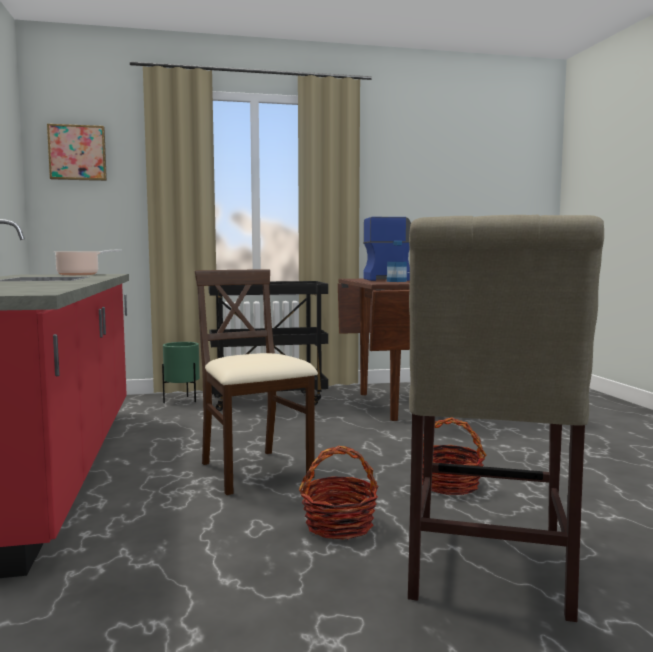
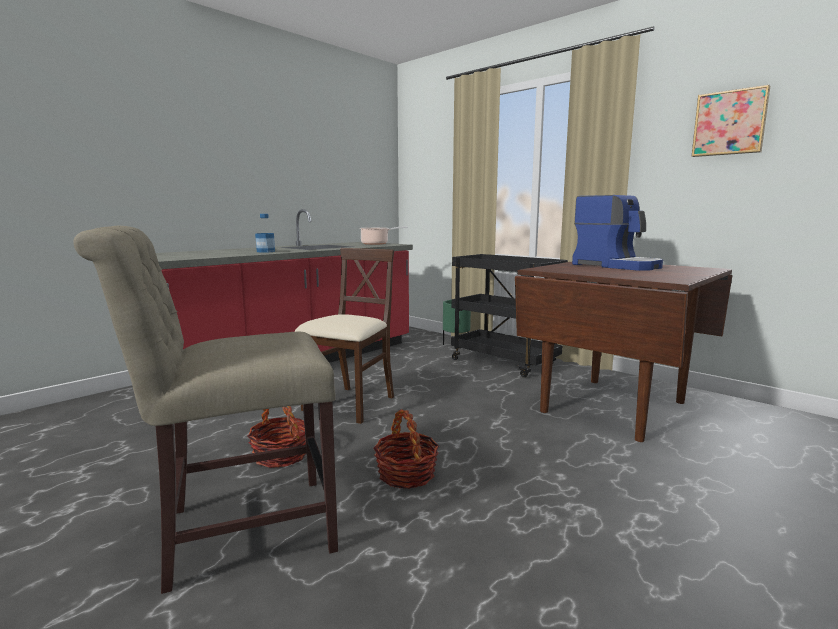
camera: 55 degrees right, 5 degrees up
picture [47,124,107,181] -> picture moved to [692,85,770,157]
bottle [387,241,407,282] -> bottle moved to [255,214,275,253]

